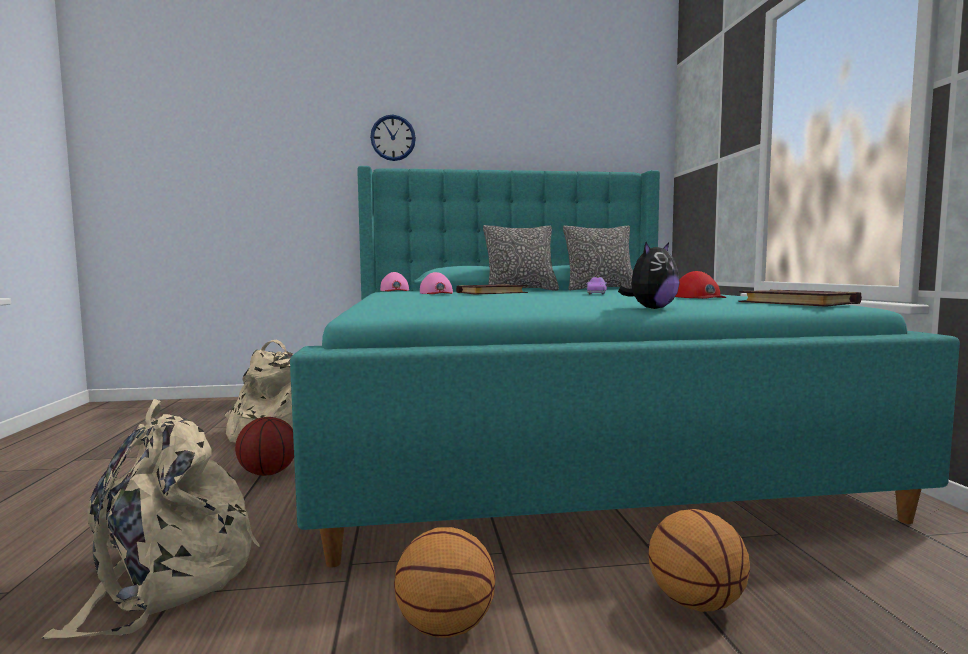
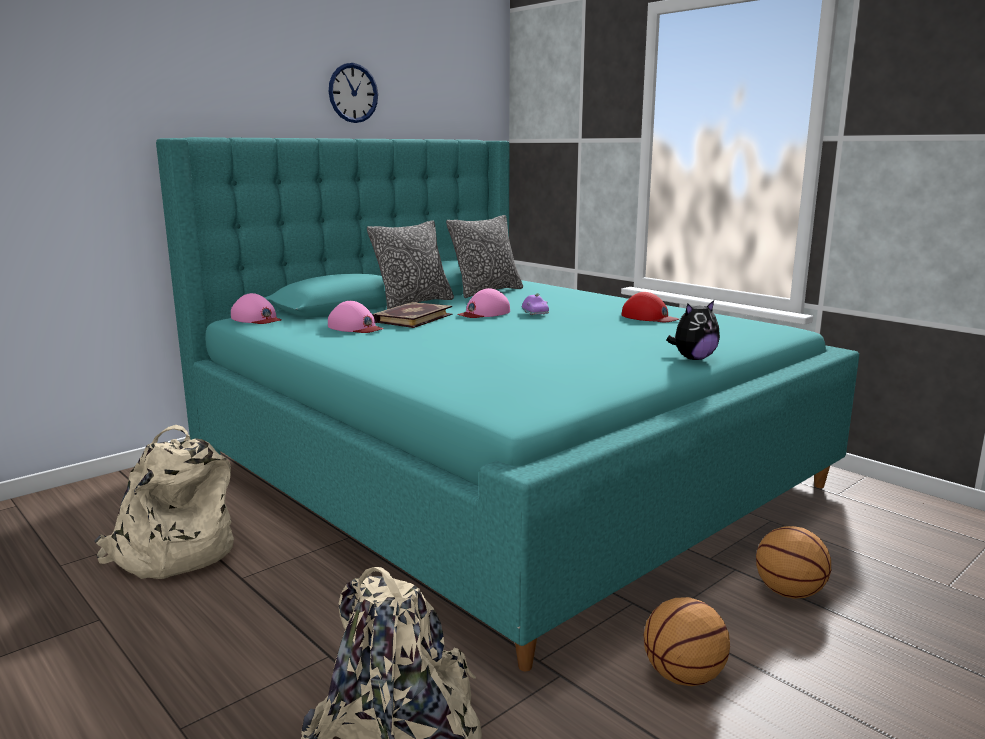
camera: 35 degrees left, 10 degrees up
basketball [235,417,294,476] -> none
wall clock [370,115,416,161] -> wall clock moved to [329,63,378,123]
plush toy [618,242,680,309] -> plush toy turned 45 degrees clockwise [667,300,720,360]
book [739,290,862,307] -> none
none -> pink cap [457,288,510,318]

